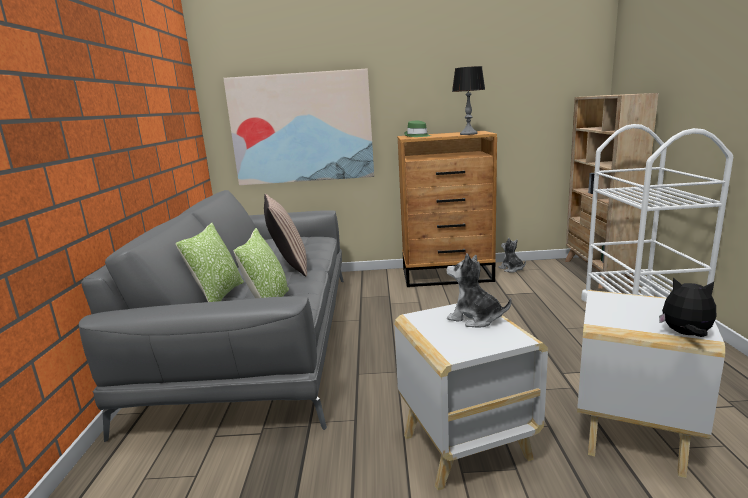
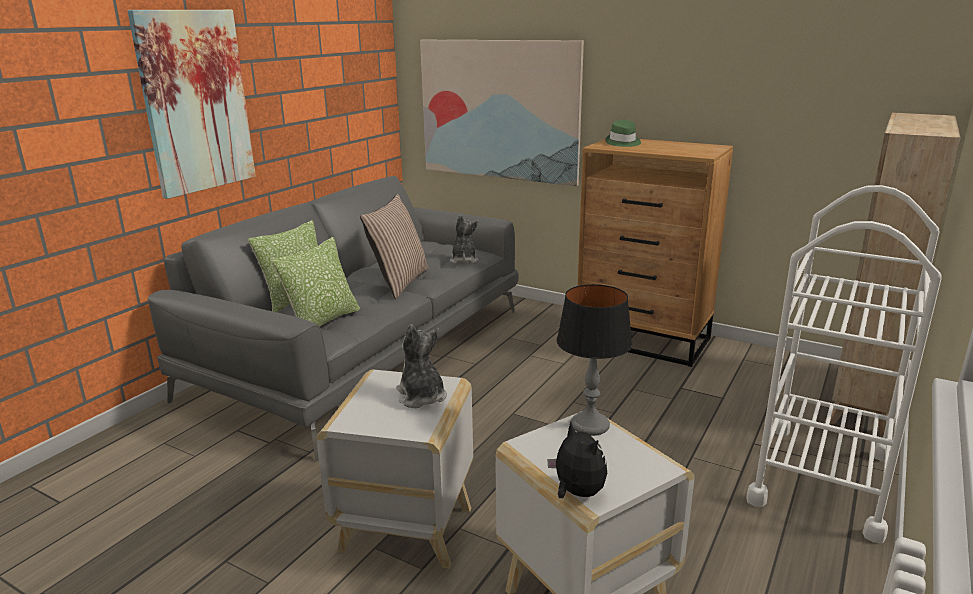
camera: 30 degrees right, 5 degrees up
table lamp [452,66,485,135] -> table lamp moved to [556,284,633,436]
plush toy [498,238,526,273] -> plush toy moved to [450,215,479,264]
none -> picture [128,10,256,199]

